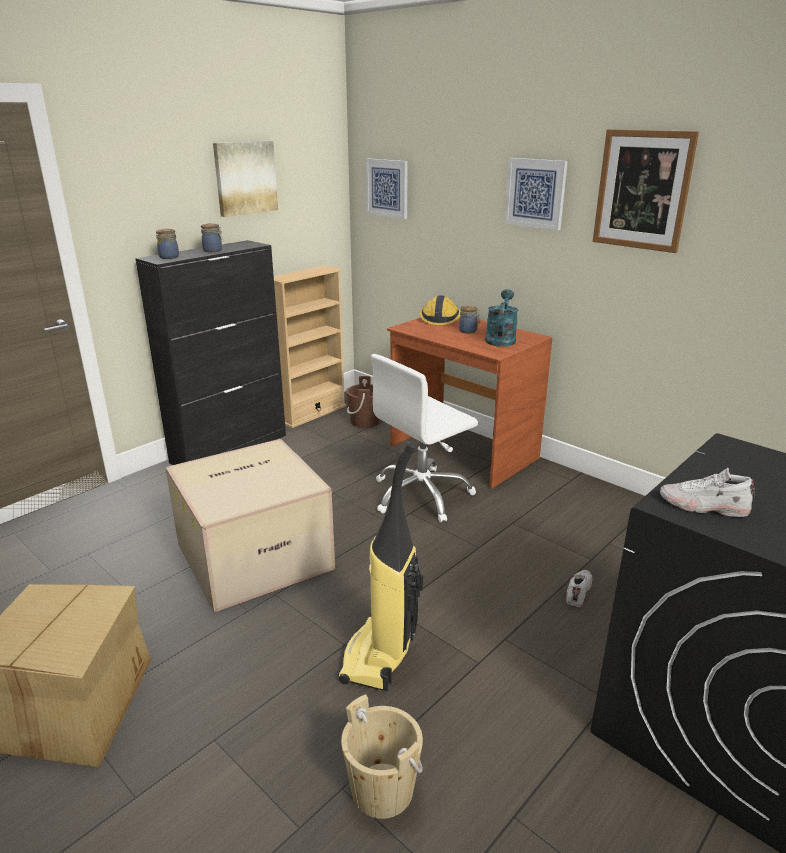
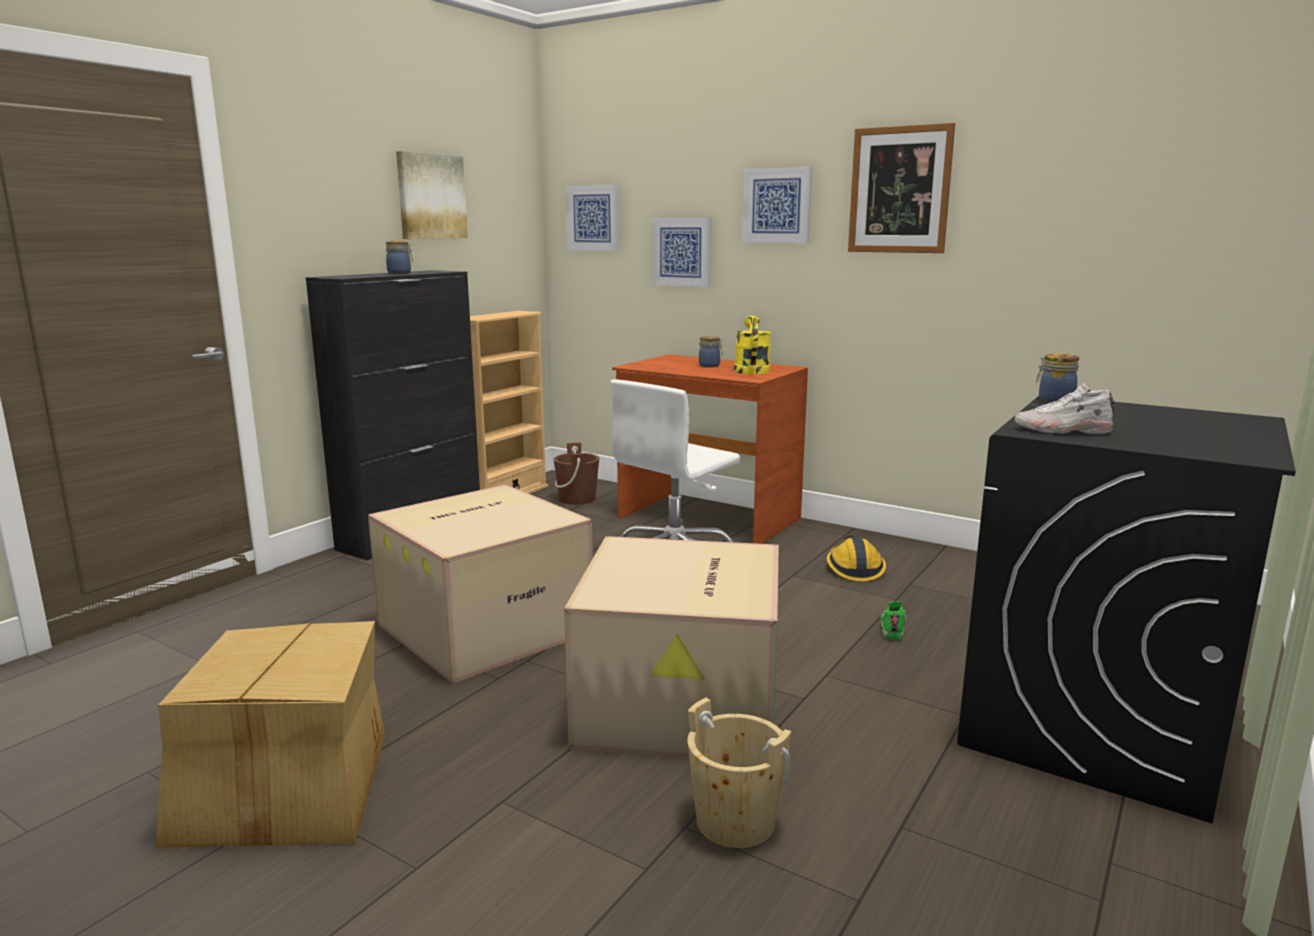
camera: 10 degrees left, 10 degrees down
jar [156,229,179,259] -> jar moved to [1036,353,1079,403]
vacuum cleaner [338,441,423,691] -> cardboard box [564,536,779,758]
hard hat [420,296,461,325] -> hard hat moved to [827,535,886,581]
turquoise watering can [485,289,519,347] -> yellow watering can [734,315,771,374]
white shoe [566,570,592,607] -> green shoe [880,601,906,640]
none -> picture [652,217,711,287]

